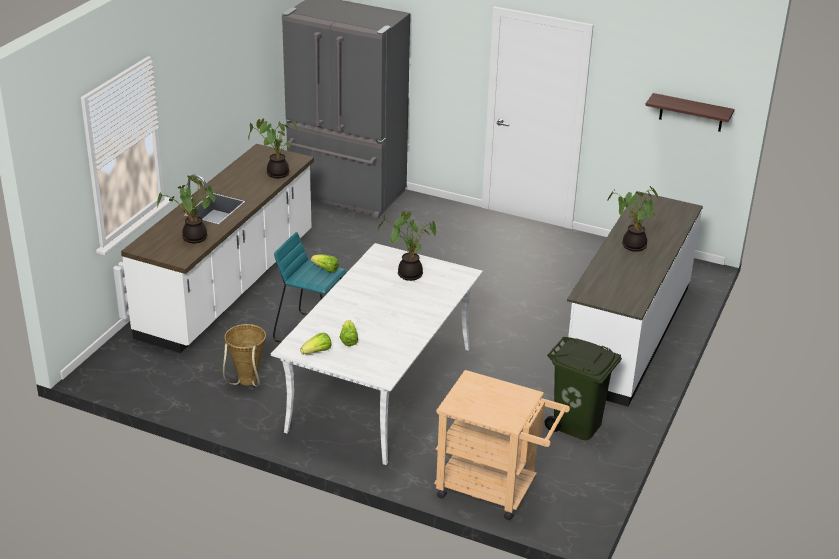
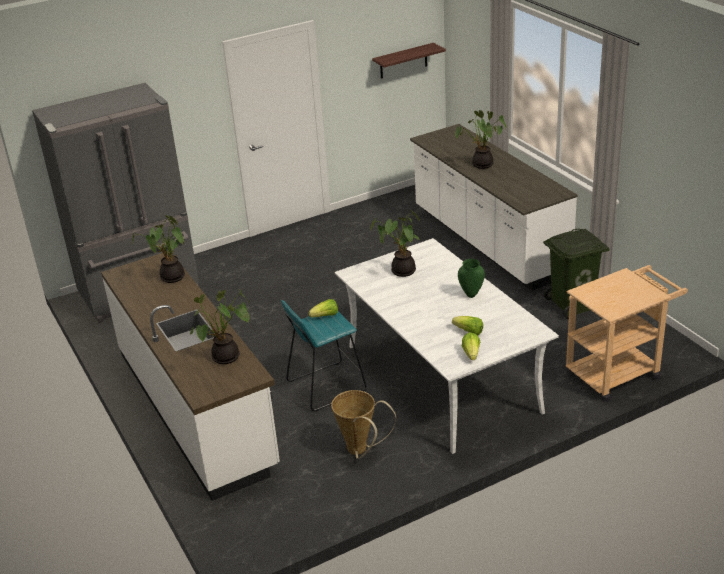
camera: 50 degrees left, 0 degrees up
none -> green vase [458,259,485,298]

